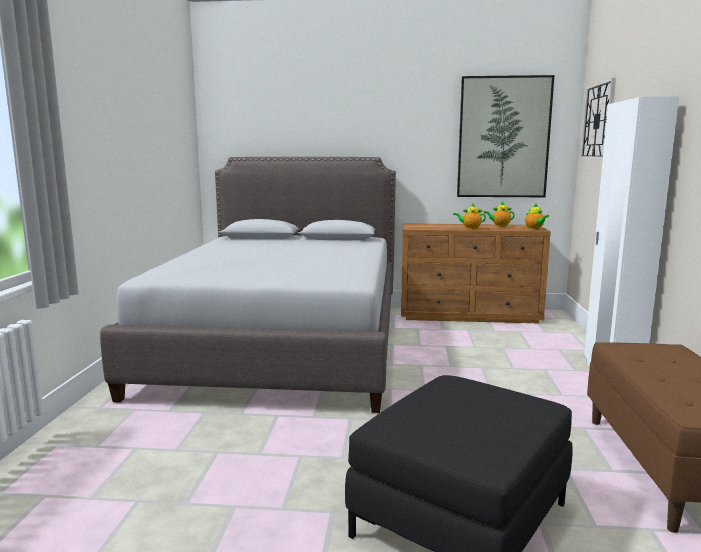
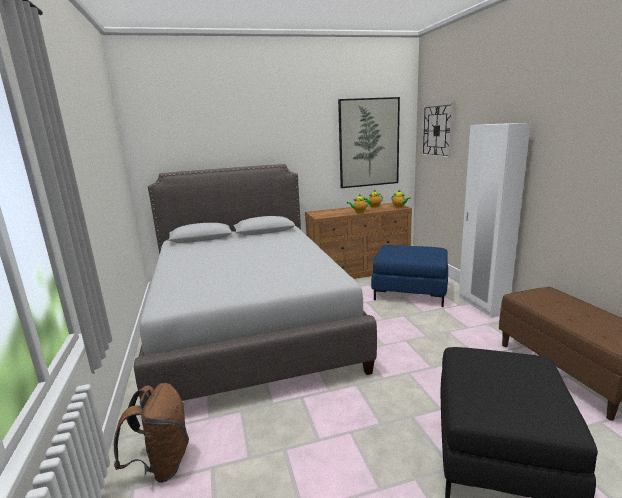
camera: 20 degrees left, 5 degrees up
none -> brown backpack [114,383,189,483]
none -> blue ottoman [371,245,448,307]

